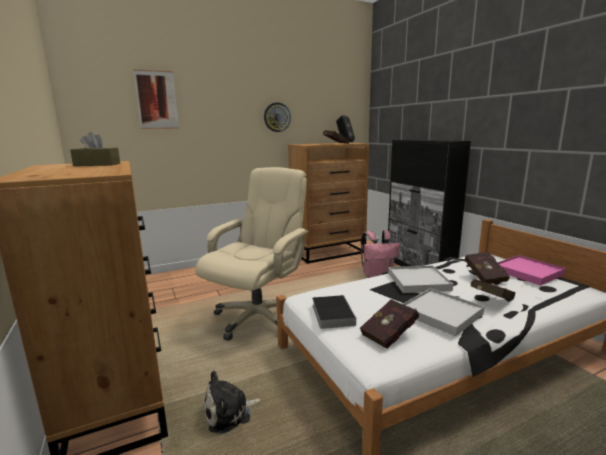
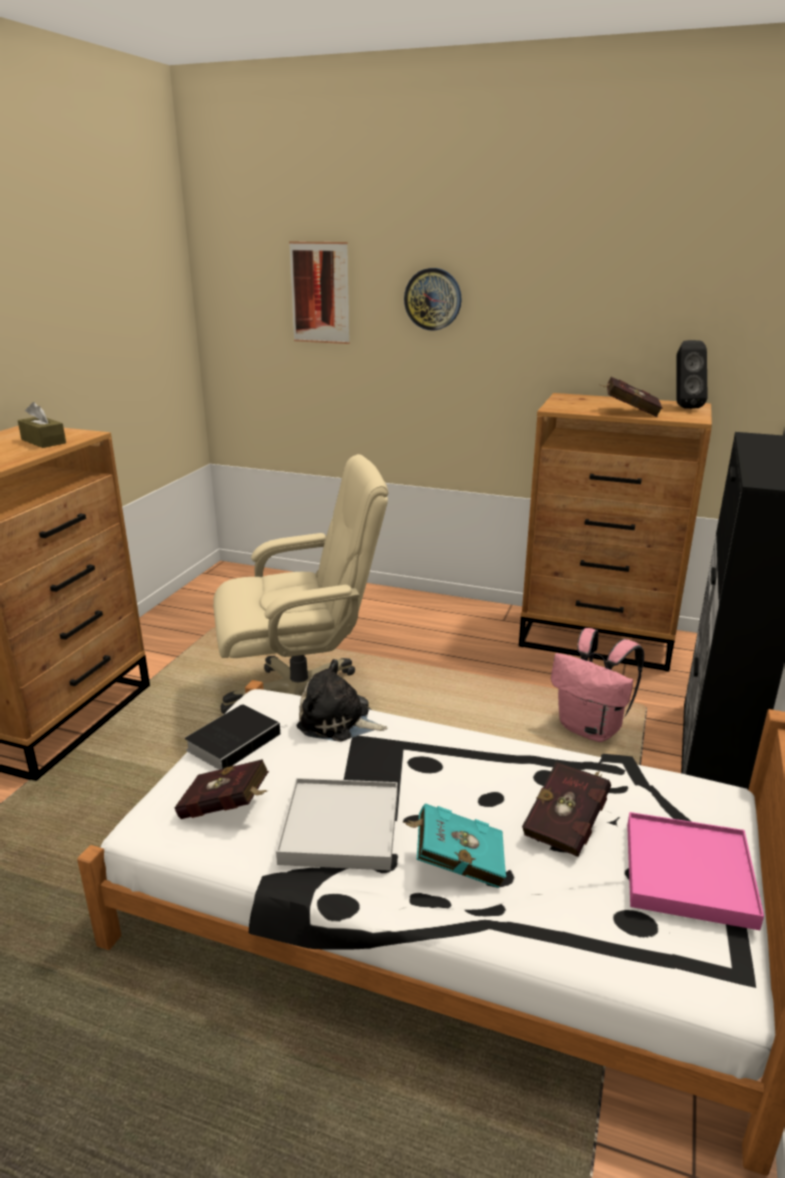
camera: 45 degrees right, 10 degrees up
plush toy [204,371,261,434] -> plush toy moved to [297,659,388,742]
wall clock [264,103,291,132] -> wall clock moved to [404,268,462,331]
white tray [388,265,453,293] -> none
red book [471,279,516,300] -> turquoise book [404,803,506,888]

